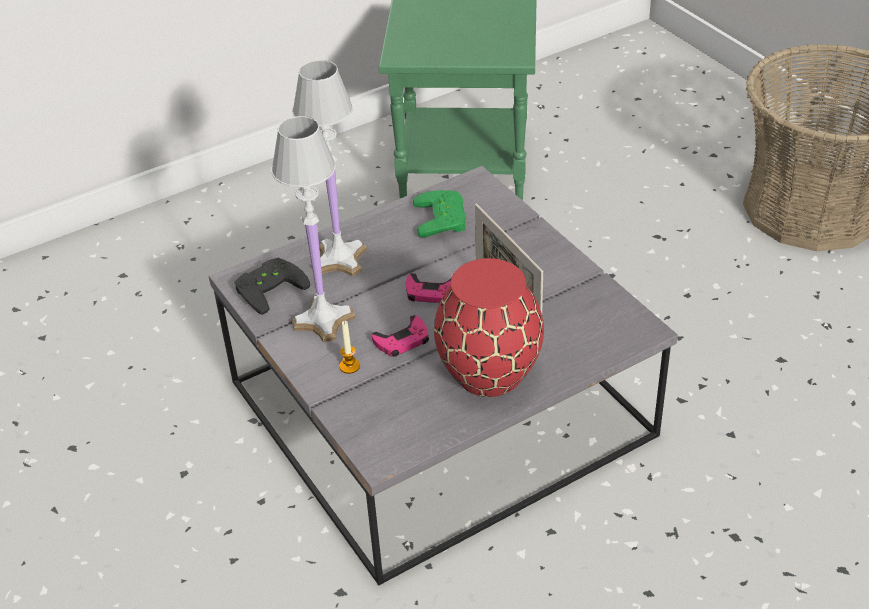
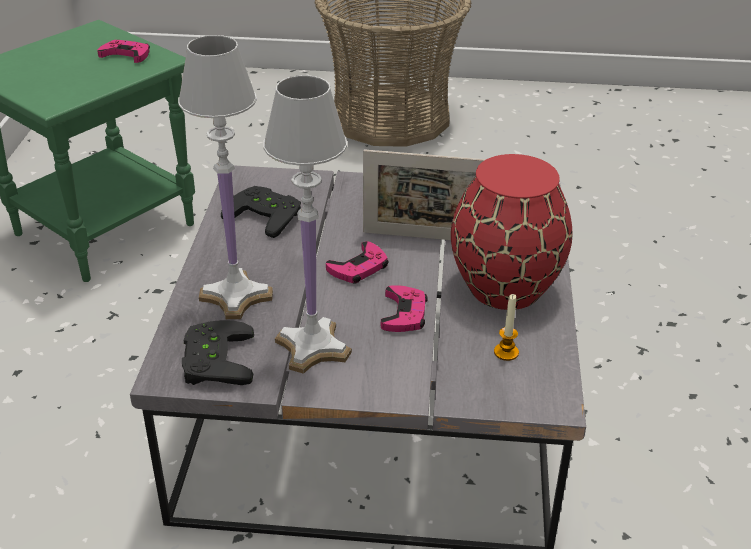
camera: 55 degrees left, 5 degrees down
candle [339,321,360,374] -> candle moved to [494,294,519,361]
green game controller [413,190,466,237] -> black game controller [221,186,301,238]
none -> pink game controller [97,40,150,63]

